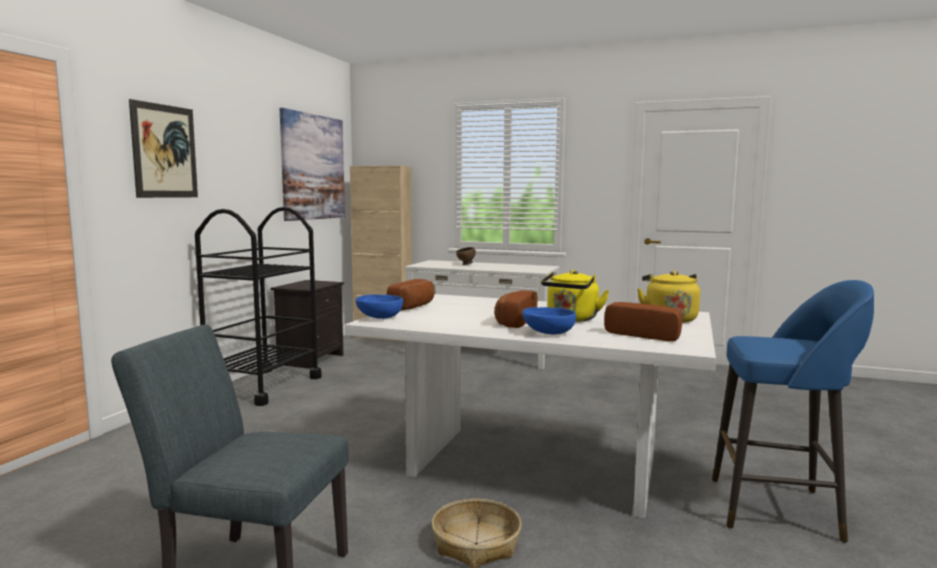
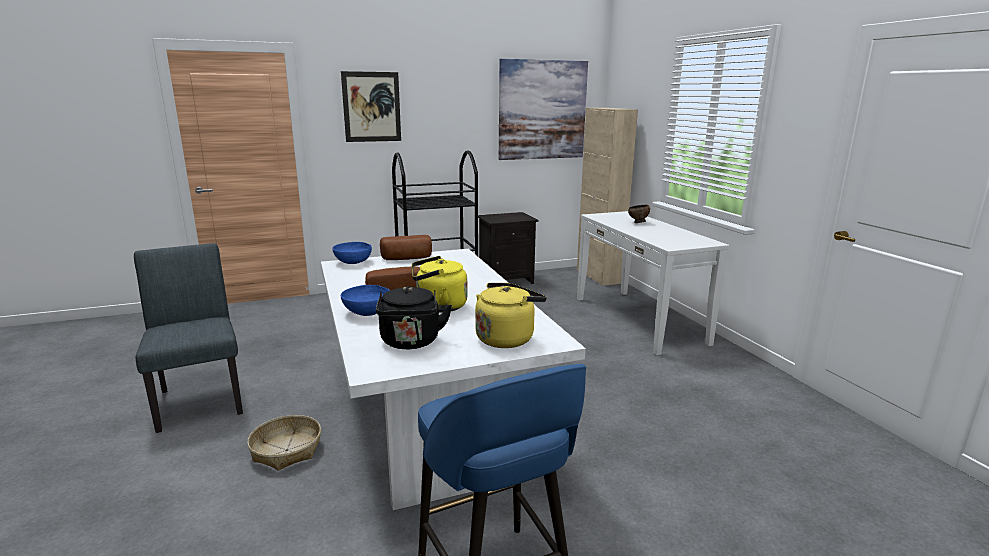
camera: 50 degrees right, 10 degrees up
bread [604,302,683,342] -> black kettle [376,286,452,349]

